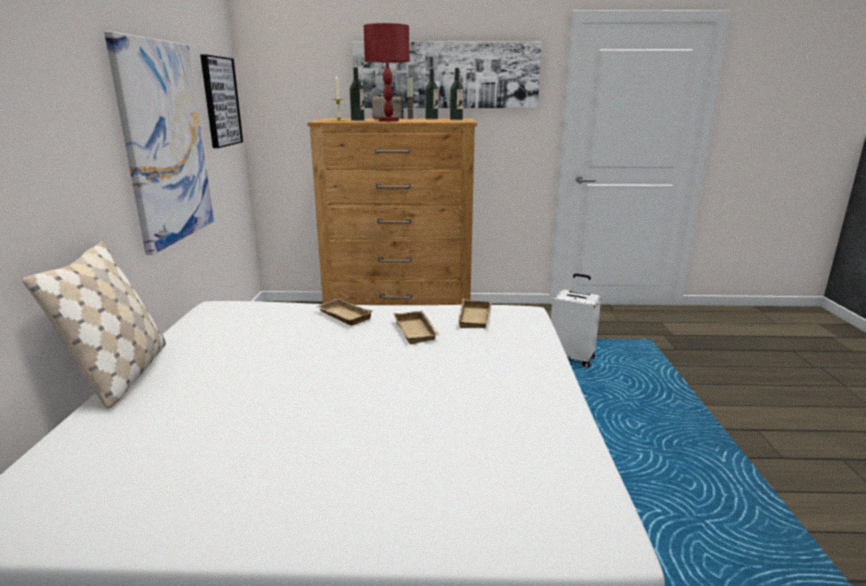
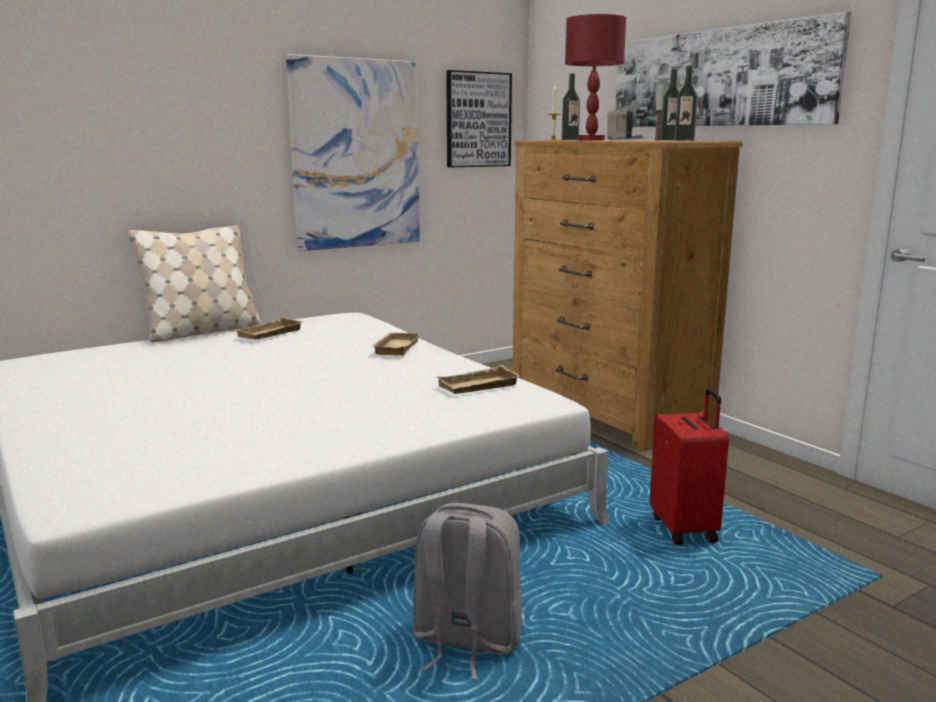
camera: 55 degrees right, 5 degrees down
beige tray [393,311,440,344] -> beige tray moved to [236,317,303,340]
white suitcase [551,273,601,367] -> red suitcase [650,389,729,545]
none -> grey backpack [413,503,522,680]

